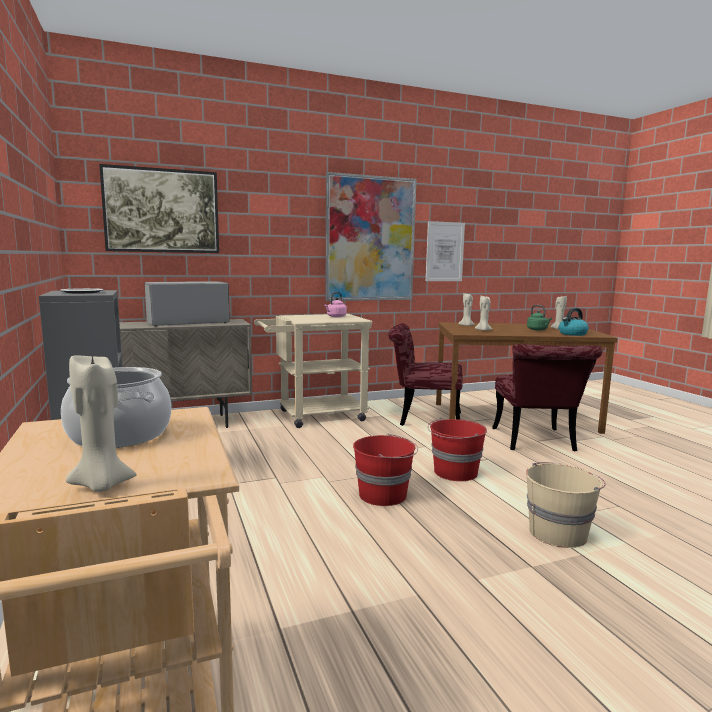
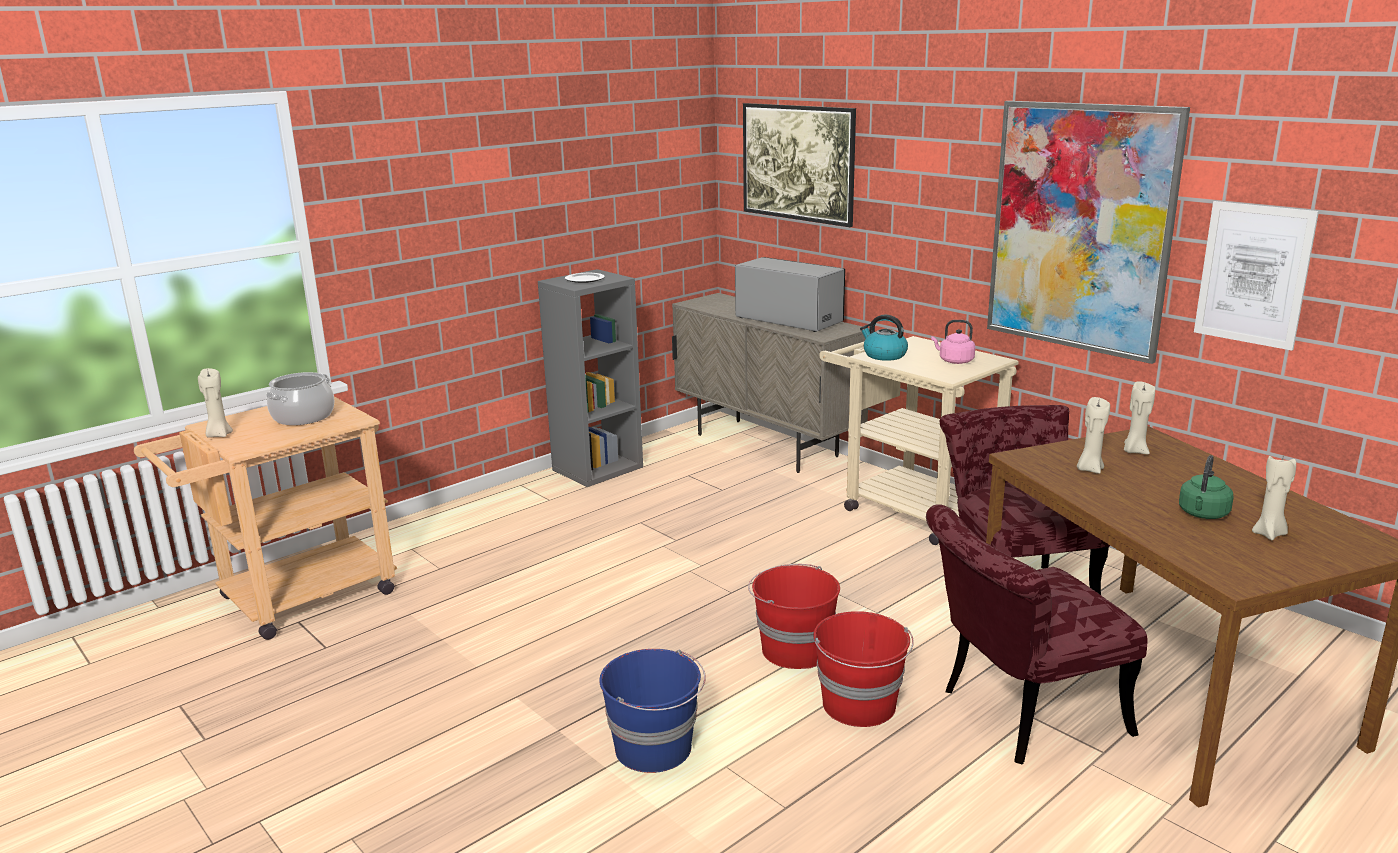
camera: 70 degrees right, 10 degrees up
red bucket [353,434,418,506] -> red bucket moved to [814,611,914,727]
beige bucket [526,462,606,548] -> blue bucket [599,649,706,773]
kettle [559,308,589,336] -> kettle moved to [860,315,908,361]

